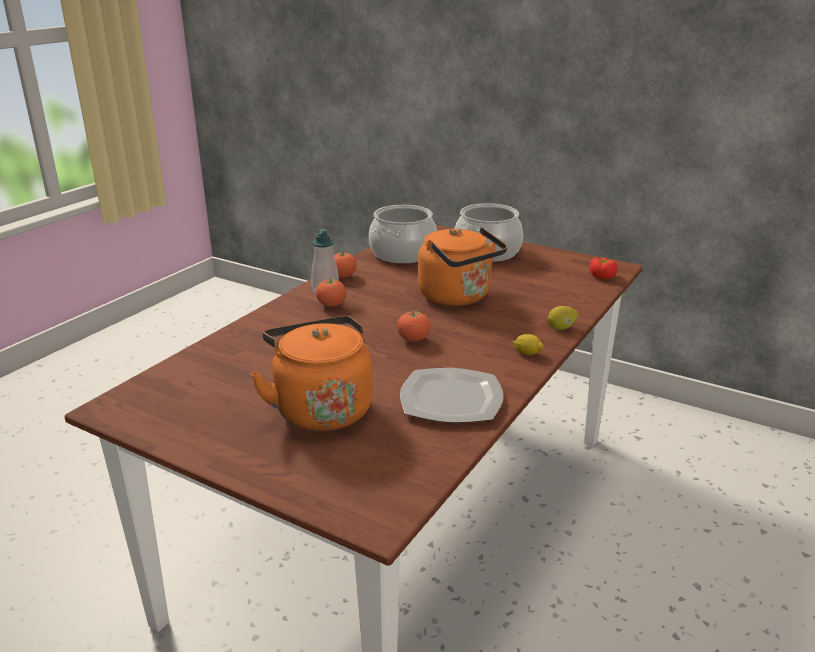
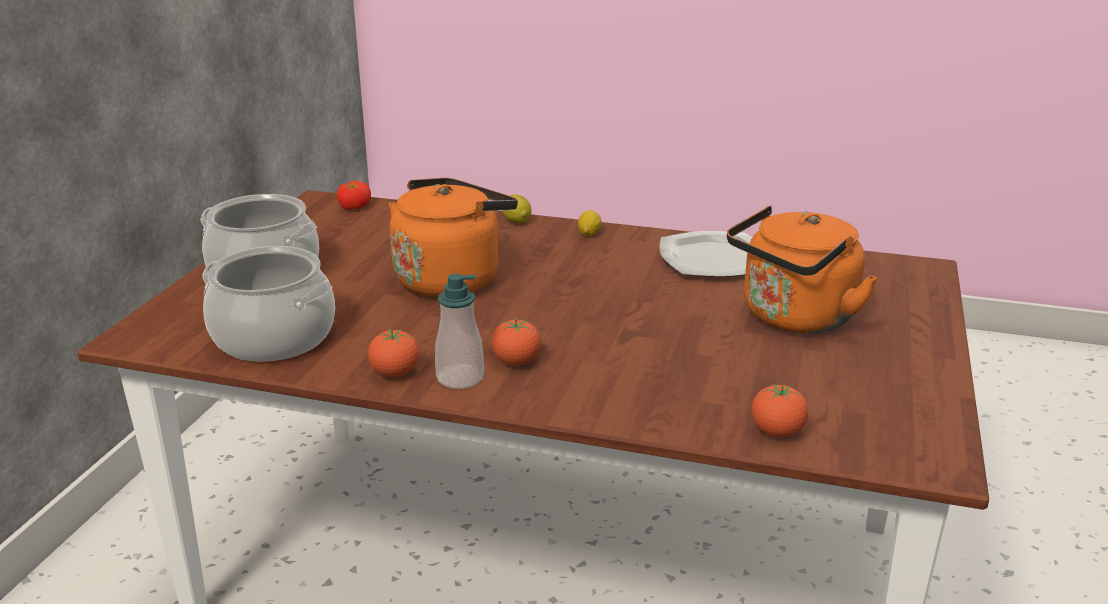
camera: 105 degrees left, 0 degrees up
tomato [397,311,430,342] -> tomato moved to [751,384,808,437]

